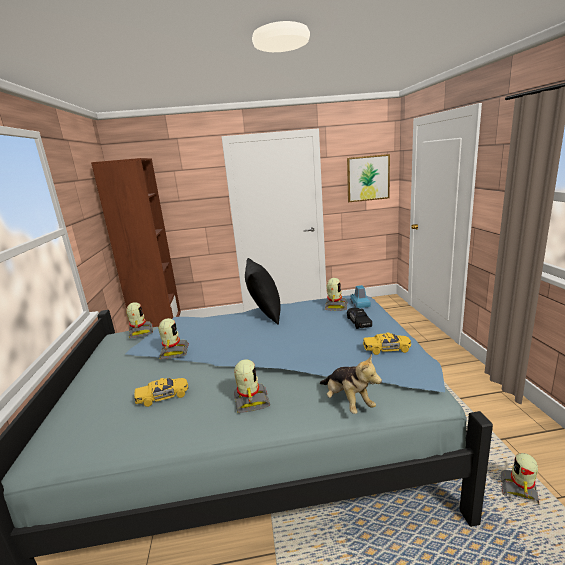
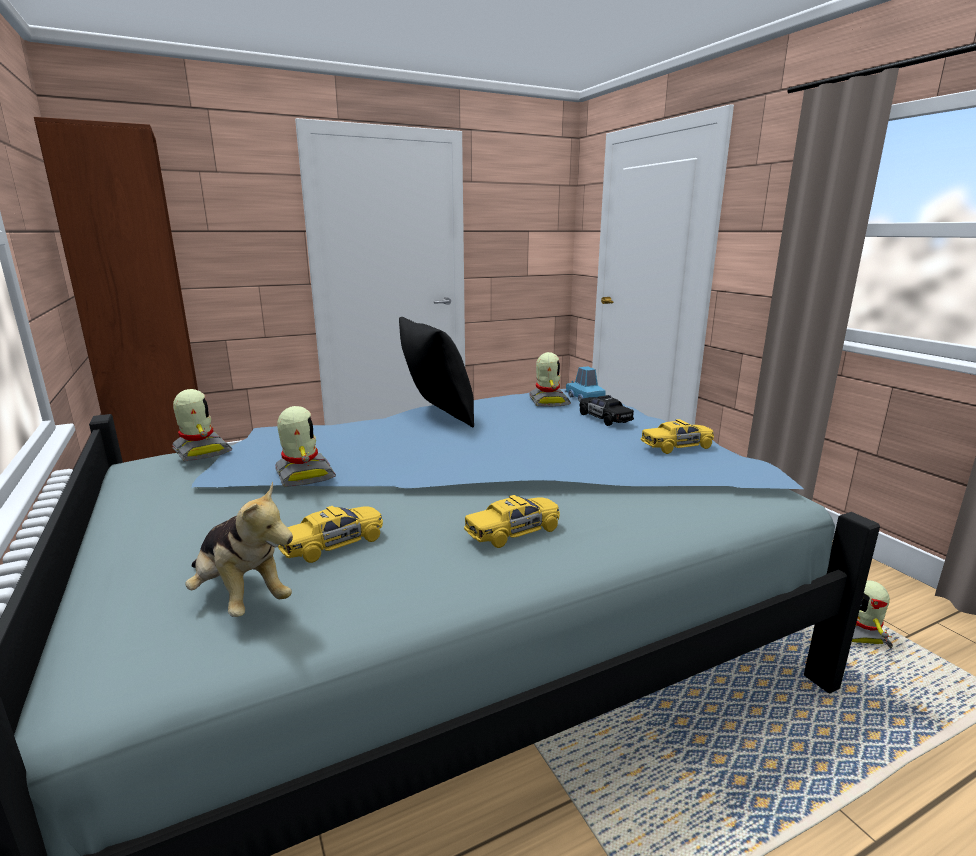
camera: 20 degrees left, 0 degrees up
toy robot [234,359,270,413] -> yellow toy car [464,495,560,548]
plush toy [320,354,382,414] -> plush toy moved to [185,482,293,617]
picture [347,154,390,202] -> none

